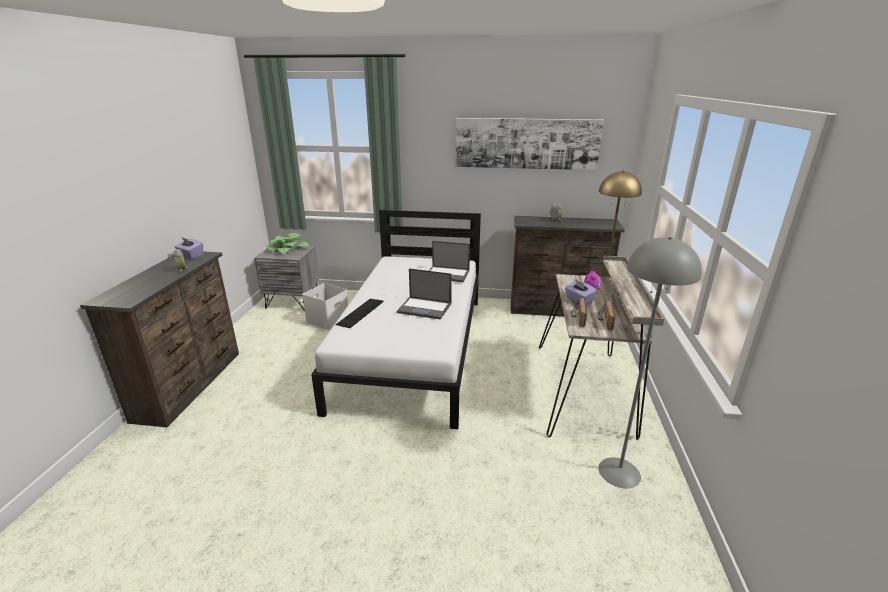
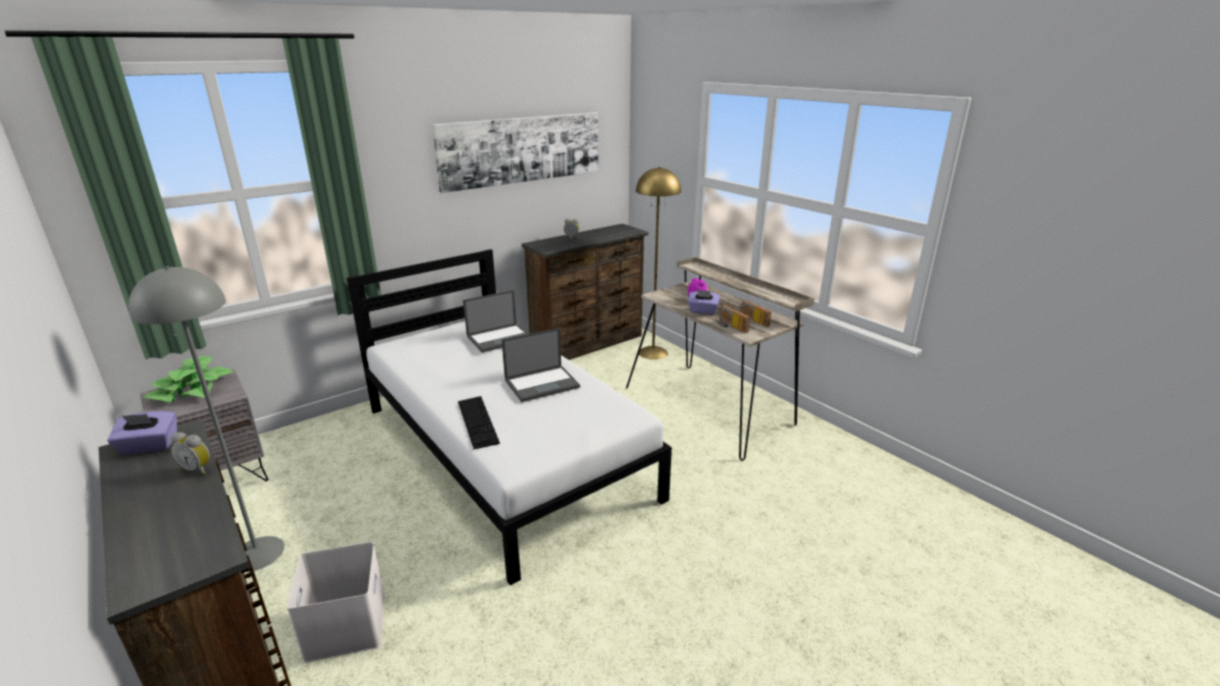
camera: 45 degrees left, 0 degrees up
white storage box [302,283,348,330] -> white storage box moved to [287,542,385,663]
grey floor lamp [598,237,702,488] -> grey floor lamp moved to [128,266,284,572]

